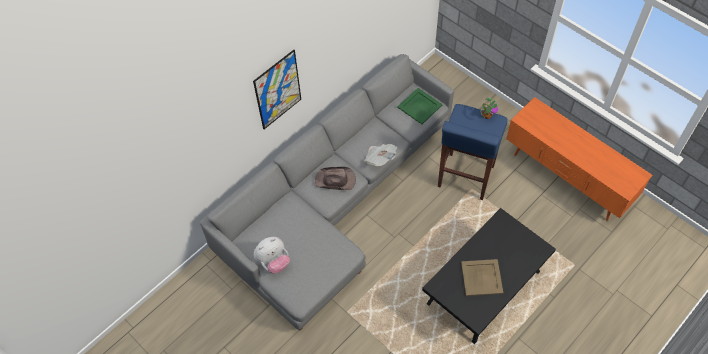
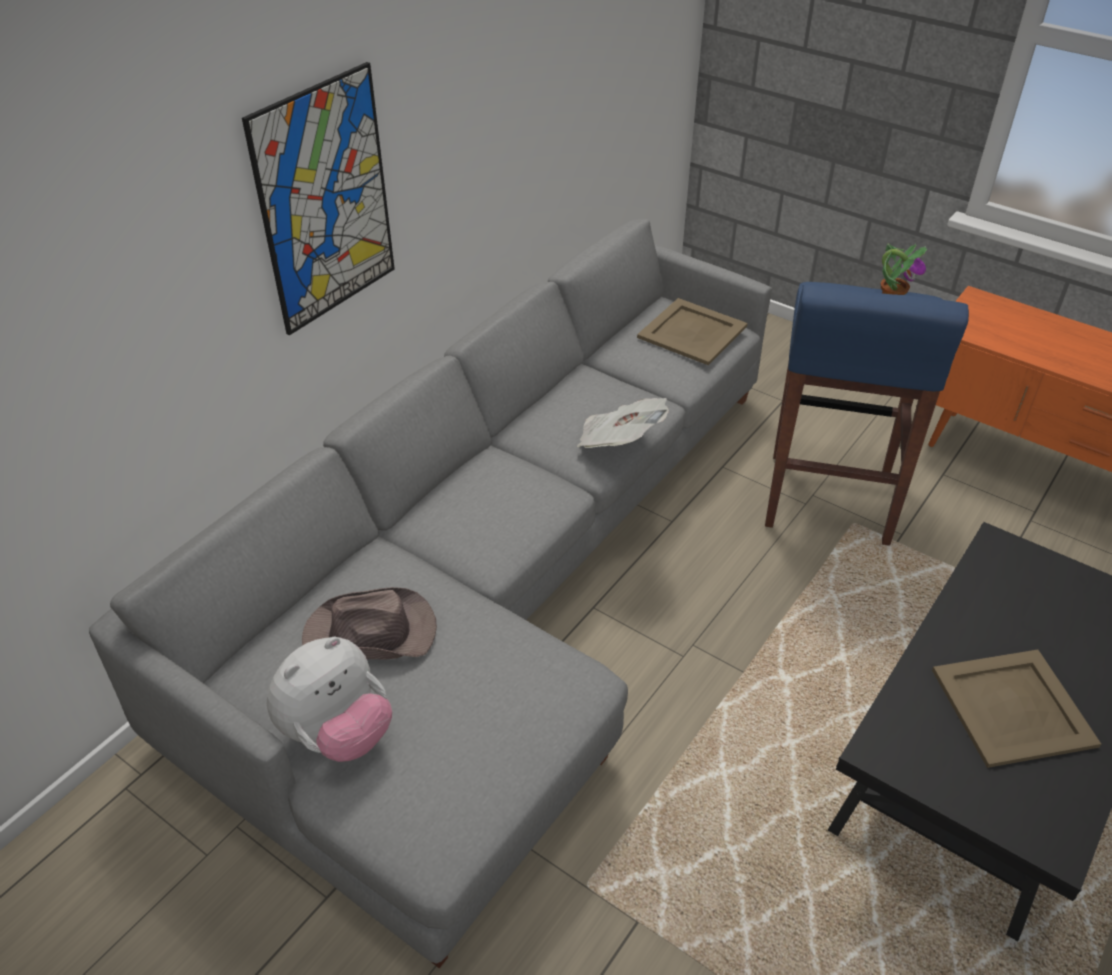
camera: 10 degrees left, 15 degrees down
brown hat [315,167,356,190] -> brown hat moved to [302,587,437,660]
green tray [397,88,443,124] -> beige tray [637,298,748,365]

